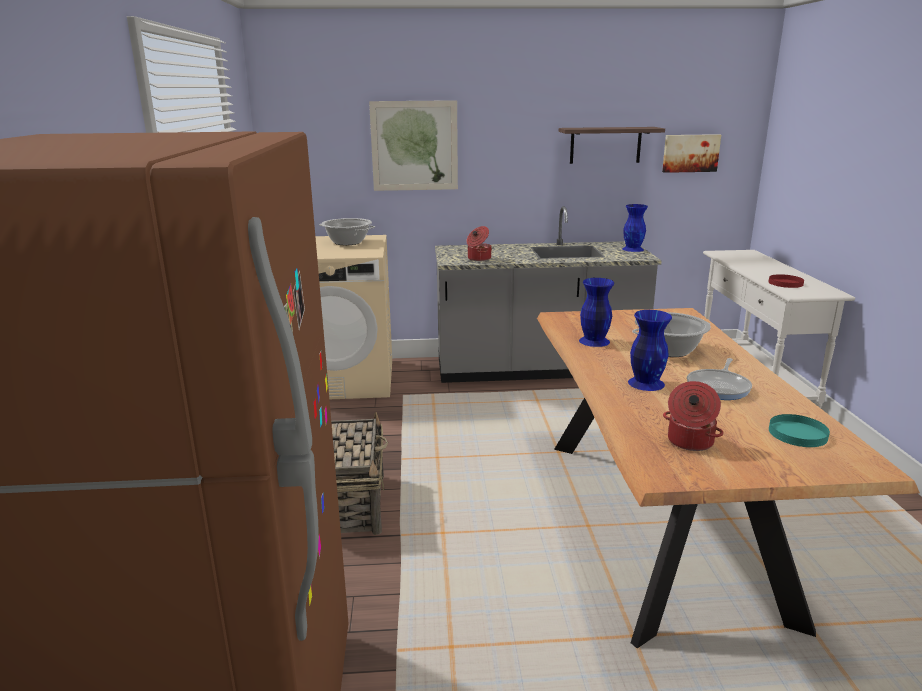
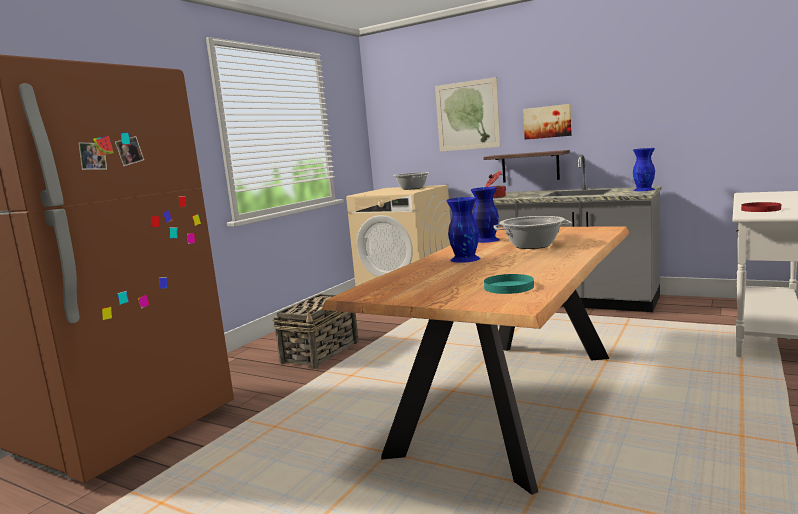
camera: 35 degrees right, 10 degrees down
shelf [559,127,665,164] -> shelf moved to [483,150,570,182]
picture [662,134,721,173] -> picture moved to [523,104,572,140]
cooking pot [663,381,724,451] -> none
frying pan [687,358,752,400] -> none

